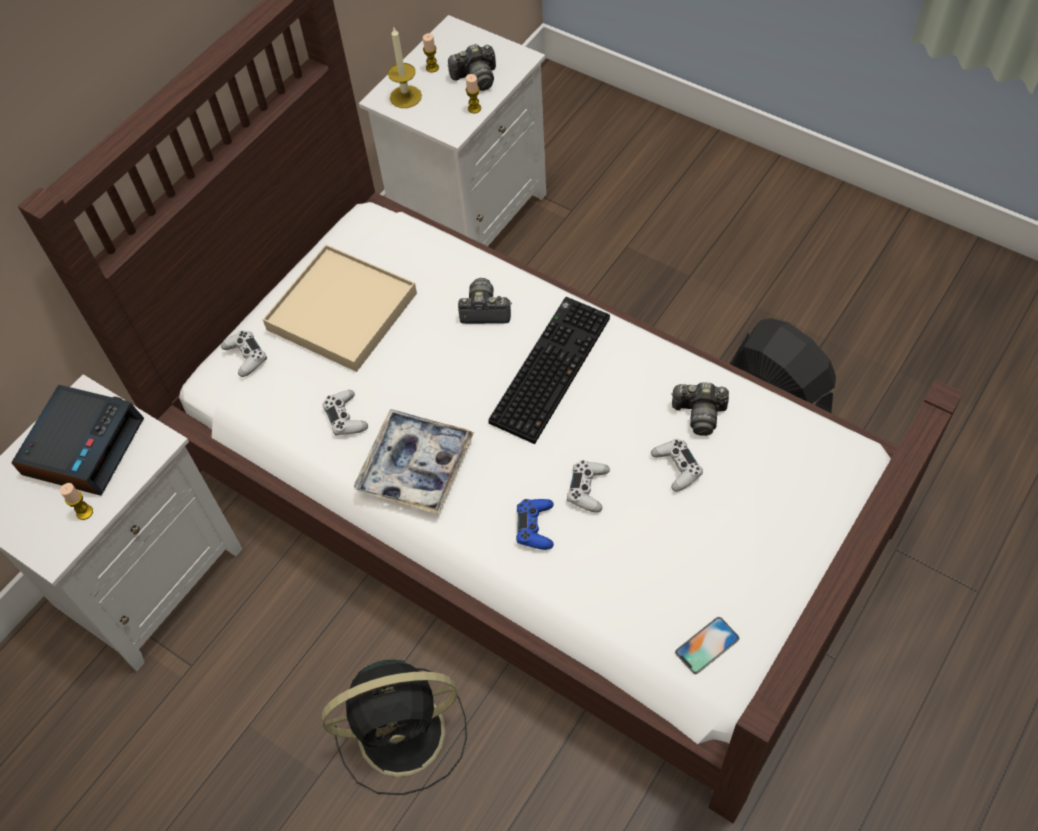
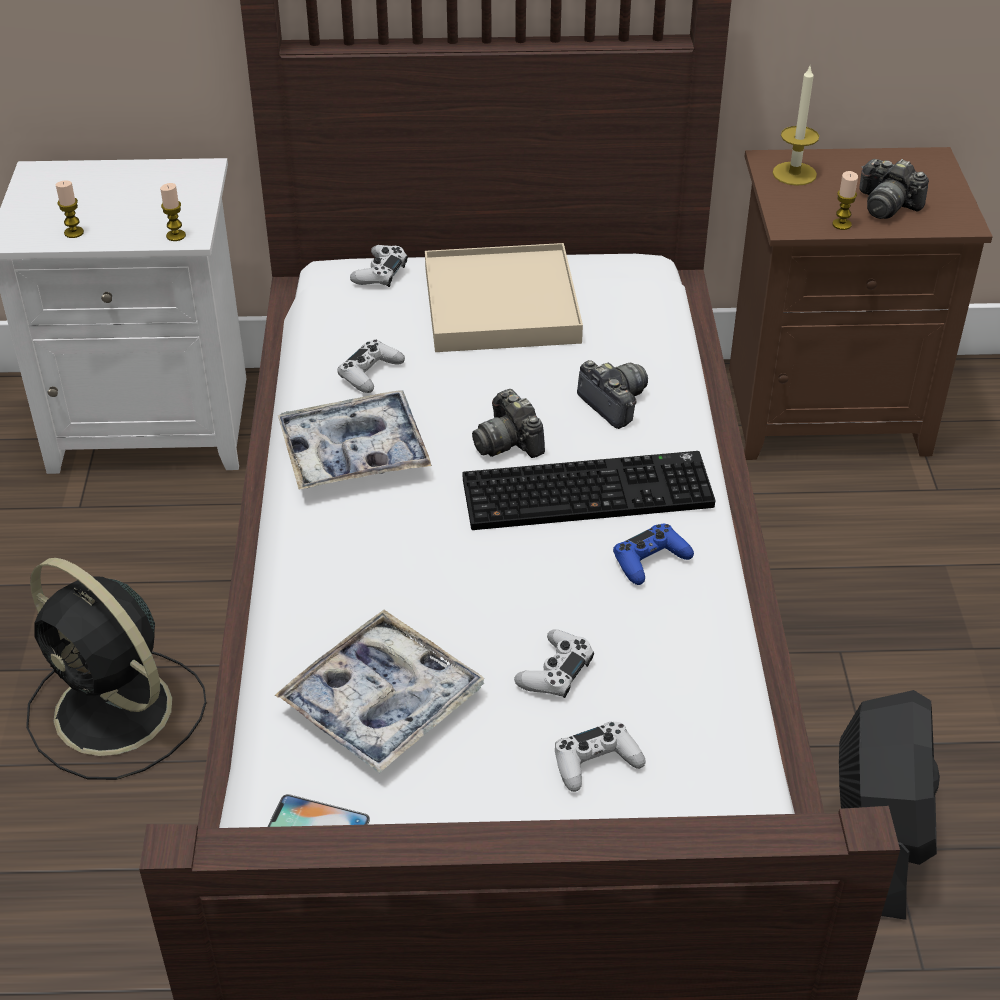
camera: 50 degrees right, 15 degrees down
alarm clock [11,385,144,496] -> none
white nightstand [359,15,546,247] -> brown nightstand [729,147,993,460]
candle [423,33,439,72] -> candle moved to [160,183,186,241]
blue game controller [516,499,554,550] -> blue game controller moved to [613,524,694,585]
white game controller [567,460,610,512] -> white game controller moved to [555,722,646,792]
camera [671,382,729,436] -> camera moved to [472,389,545,458]
none -> tray [275,610,485,774]

